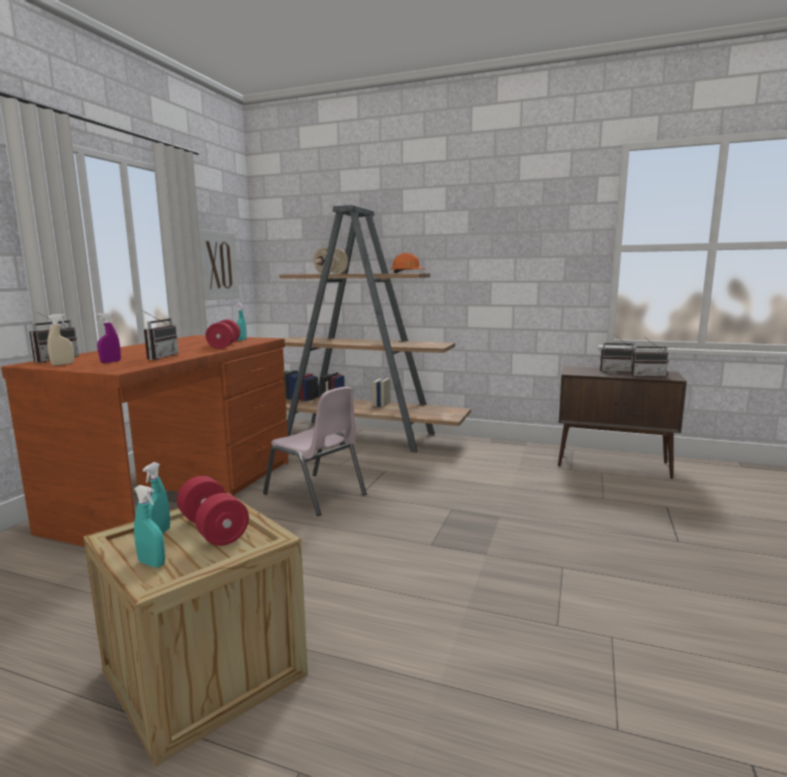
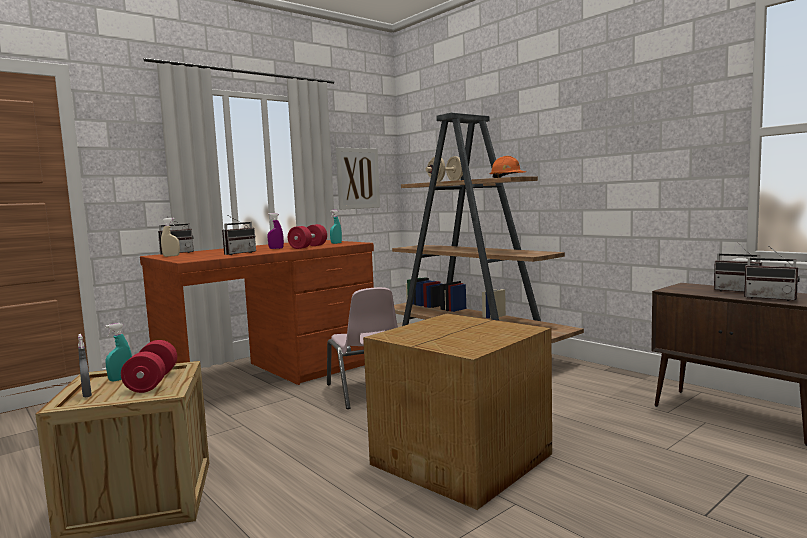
camera: 30 degrees right, 5 degrees down
purple spray bottle [96,313,121,363] -> purple spray bottle moved to [267,213,284,249]
turquoise spray bottle [134,485,165,567] -> grey spray bottle [78,334,92,397]
none -> cardboard box [363,314,552,510]

